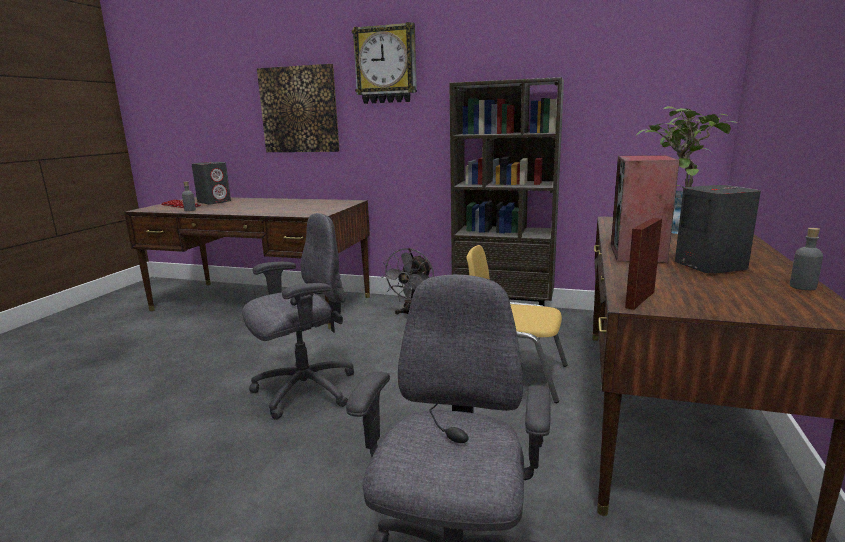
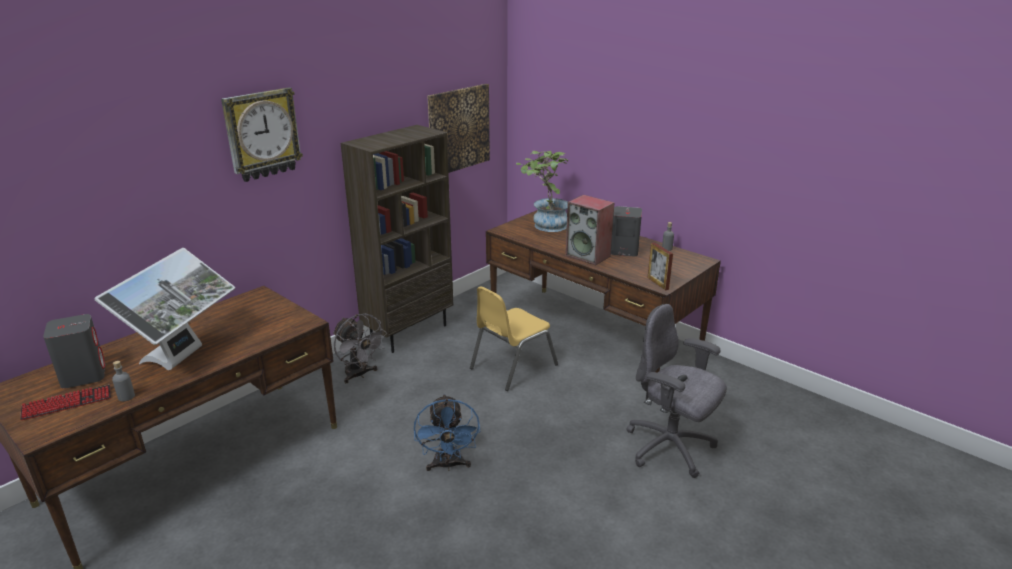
camera: 65 degrees left, 10 degrees up
grey office chair [242,213,354,420] -> blue fan [414,394,480,471]
picture [257,64,340,152] -> picture moved to [427,84,490,173]
none -> monitor [95,248,235,370]

